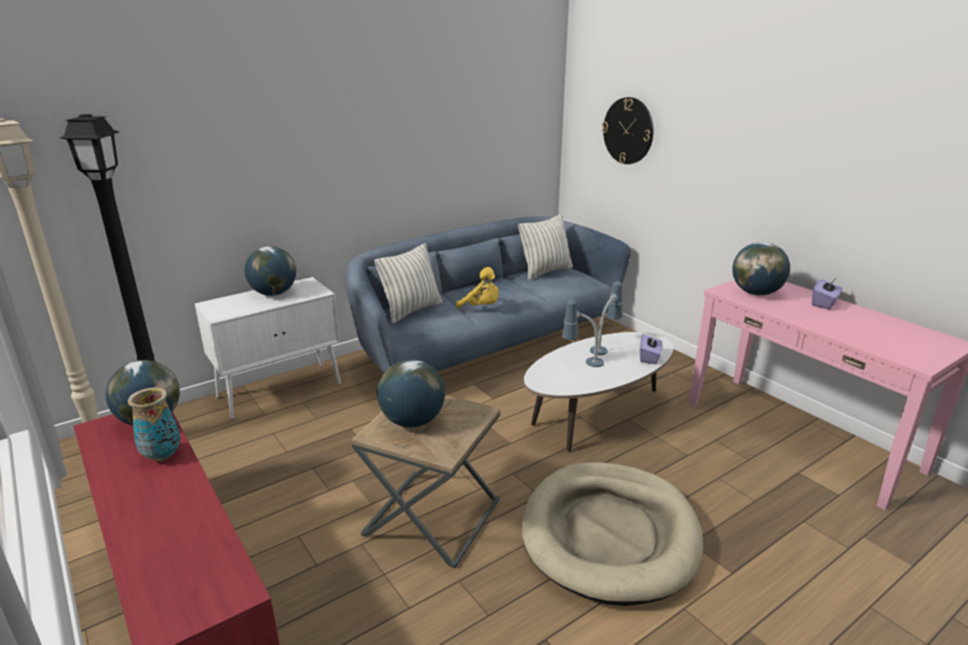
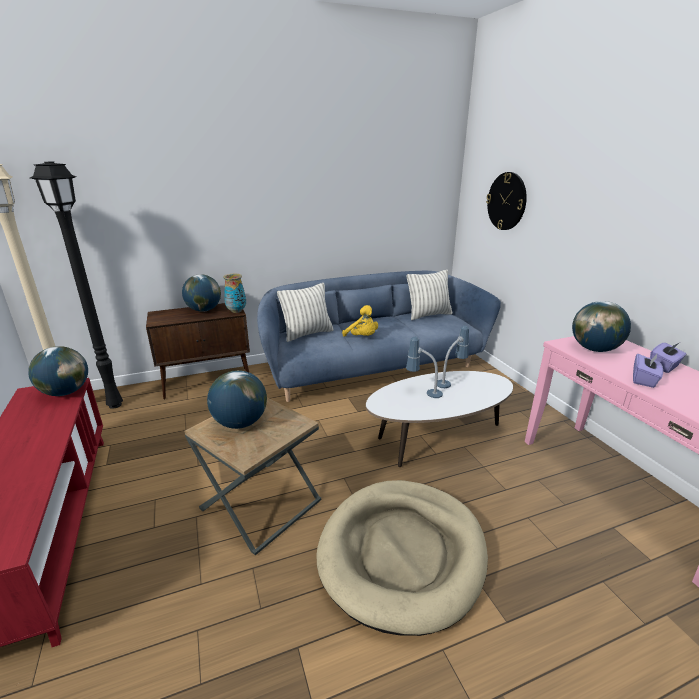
camera: 15 degrees right, 0 degrees up
vase [128,388,181,461] -> vase moved to [223,274,246,313]
white cabinet [195,277,341,420] -> brown cabinet [146,303,250,400]
purple tissue box [640,333,663,364] -> purple tissue box moved to [633,354,663,388]

